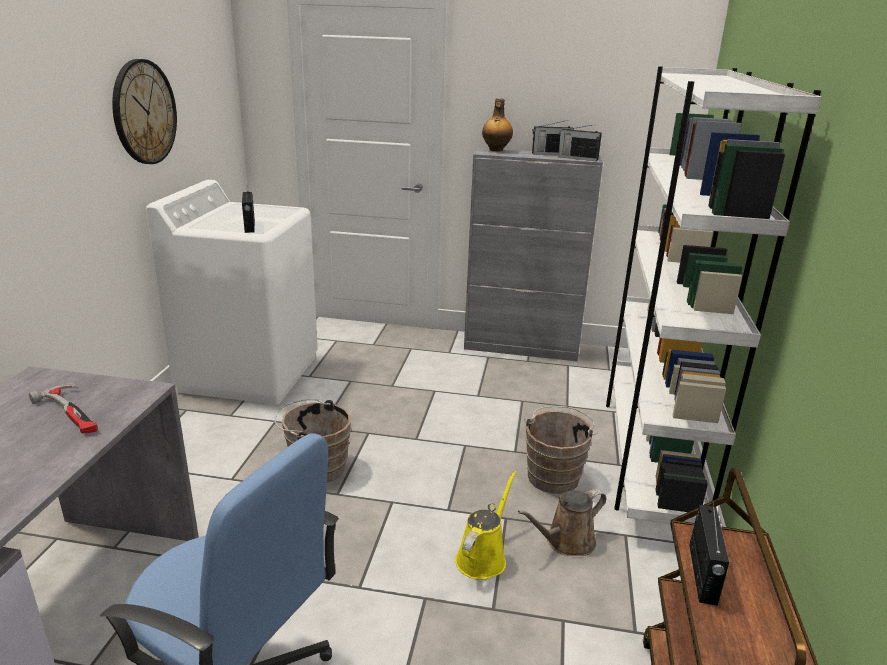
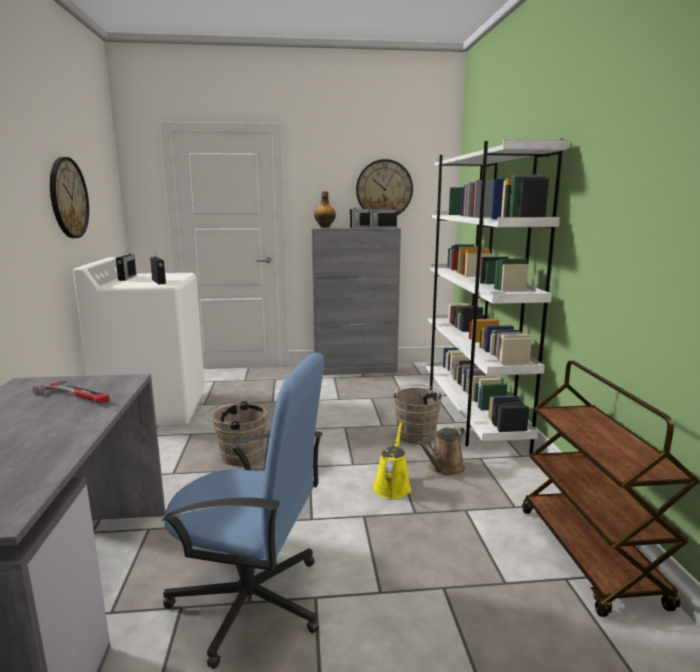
camera: 15 degrees left, 10 degrees down
radio [689,503,729,606] -> radio moved to [116,250,136,281]
none -> wall clock [356,159,413,215]

